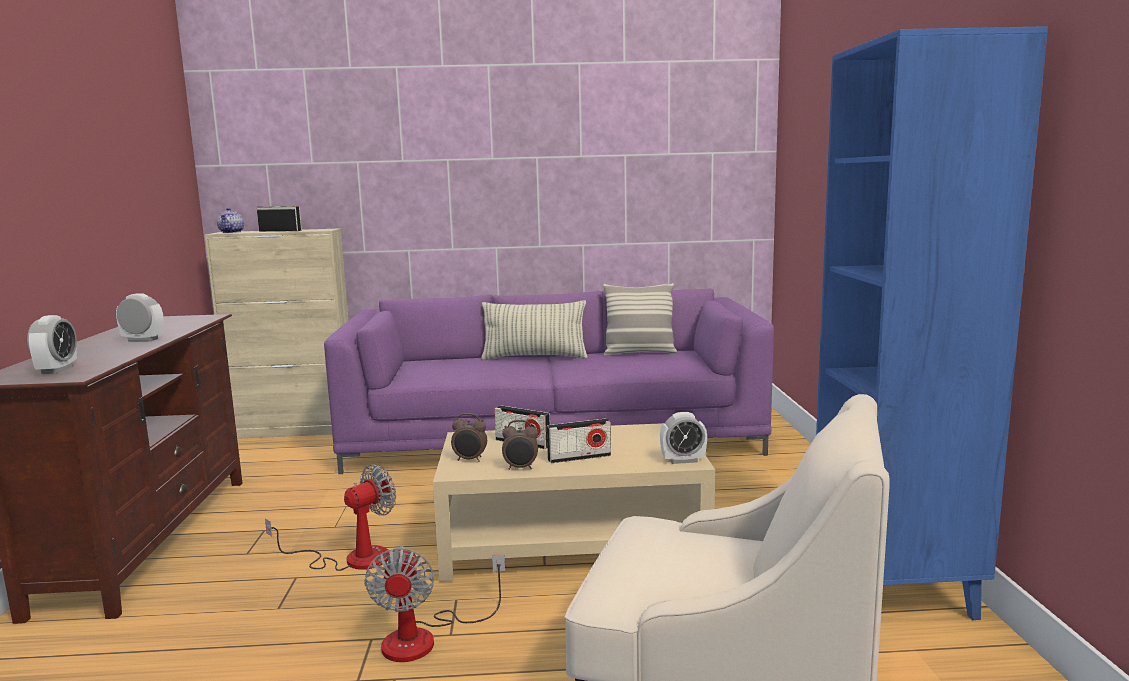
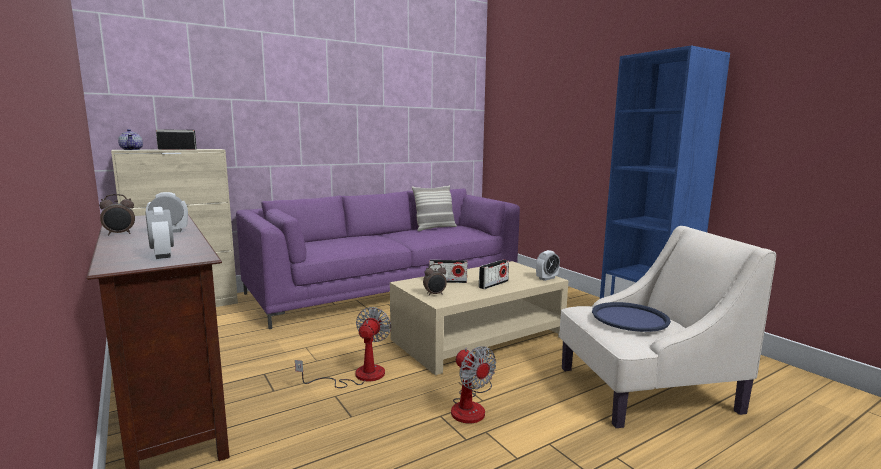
camera: 30 degrees left, 0 degrees up
pillow [481,300,588,360] -> none
alarm clock [502,420,538,470] -> alarm clock moved to [99,194,135,235]
none -> blue tray [592,302,671,332]

